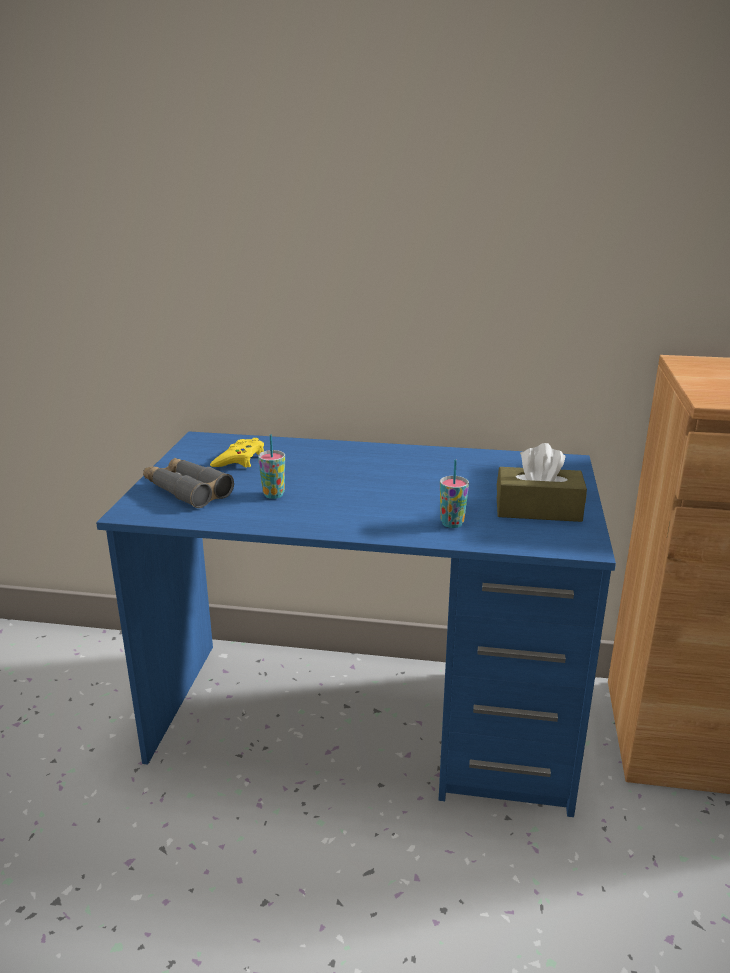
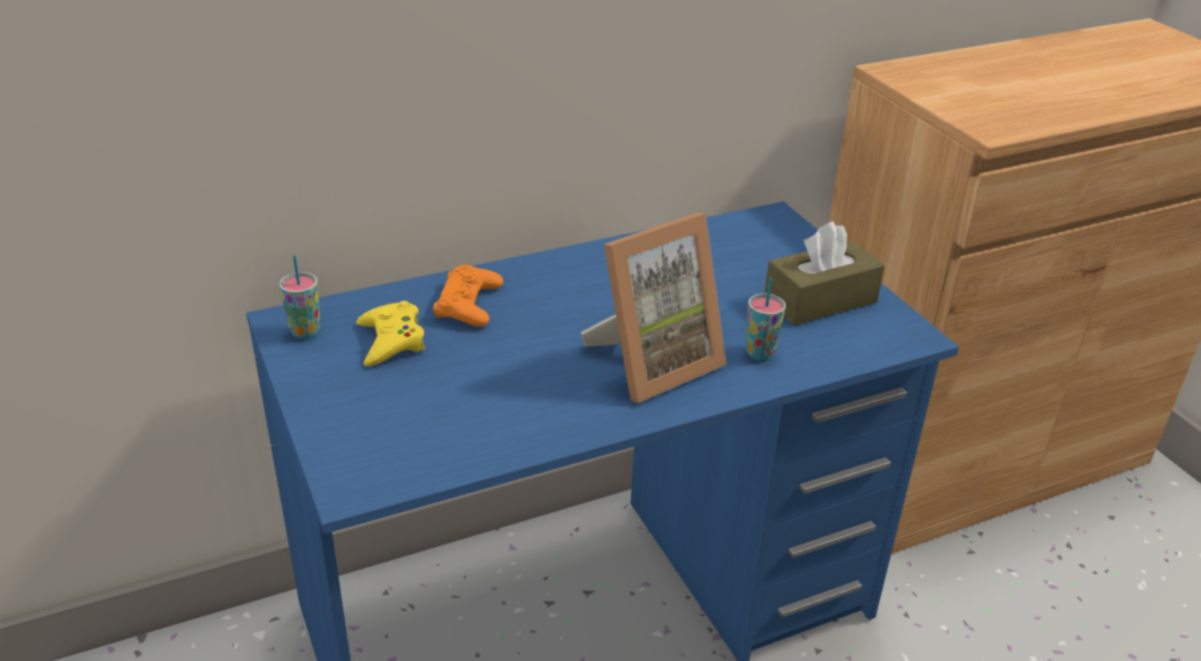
camera: 35 degrees left, 10 degrees up
grey binoculars [143,458,234,508] -> none
cup [258,434,285,499] -> cup moved to [279,255,320,339]
none -> orange game controller [433,265,503,327]
none -> picture frame [581,212,727,403]

